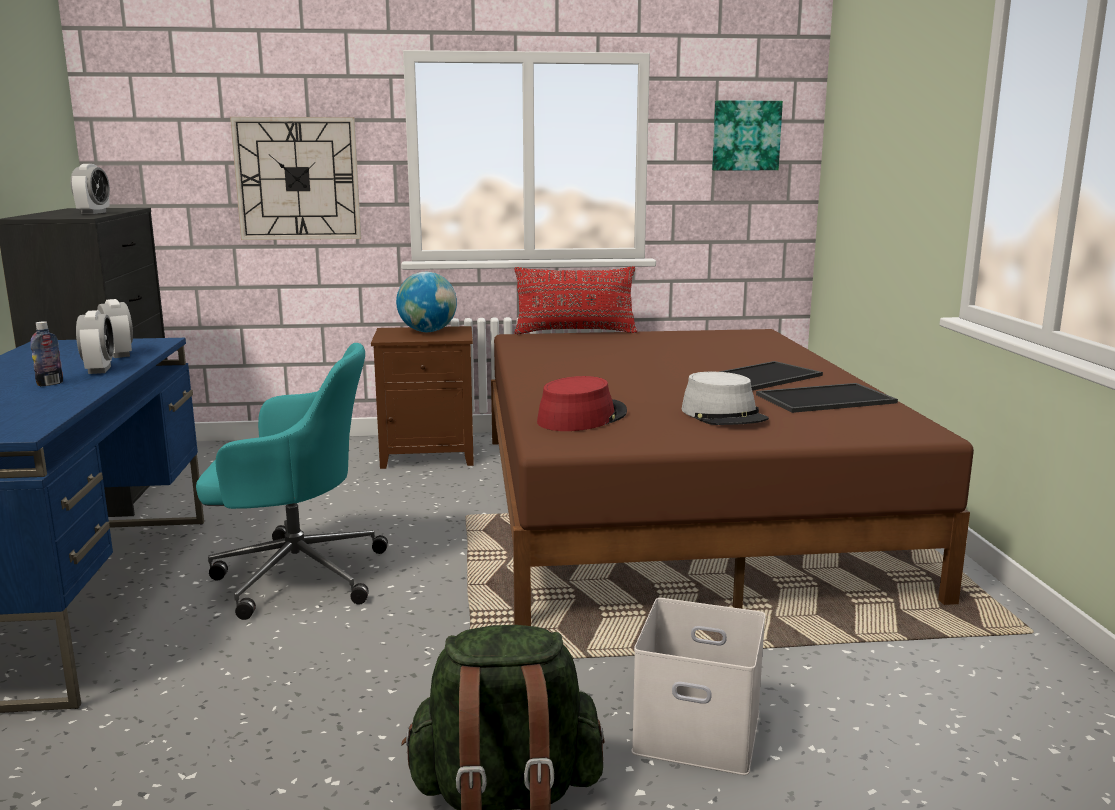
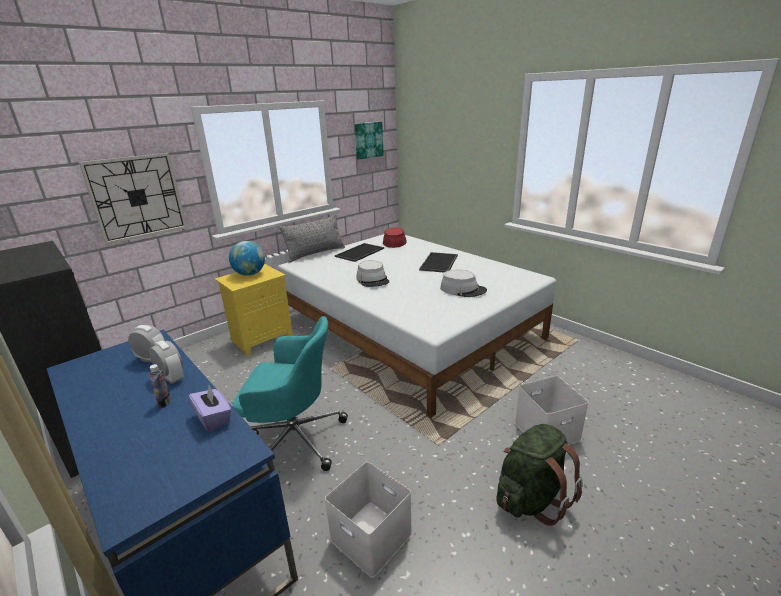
camera: 35 degrees left, 10 degrees up
alarm clock [70,164,110,214] -> none
turquoise office chair [196,343,388,620] -> turquoise office chair turned 45 degrees clockwise [232,316,348,471]
brown nightstand [371,326,474,469] -> yellow nightstand [215,264,293,356]
brown bed [491,329,974,626] -> white bed [278,234,556,418]
red pillow [514,266,637,334] -> grey pillow [280,215,345,263]
red hat [537,376,627,431] -> red hat moved to [383,228,407,248]
tray [756,383,898,413] -> tray moved to [335,243,384,262]
none -> purple tissue box [188,386,231,432]
none -> white storage box [325,462,412,578]
none -> grey hat [356,260,389,287]

